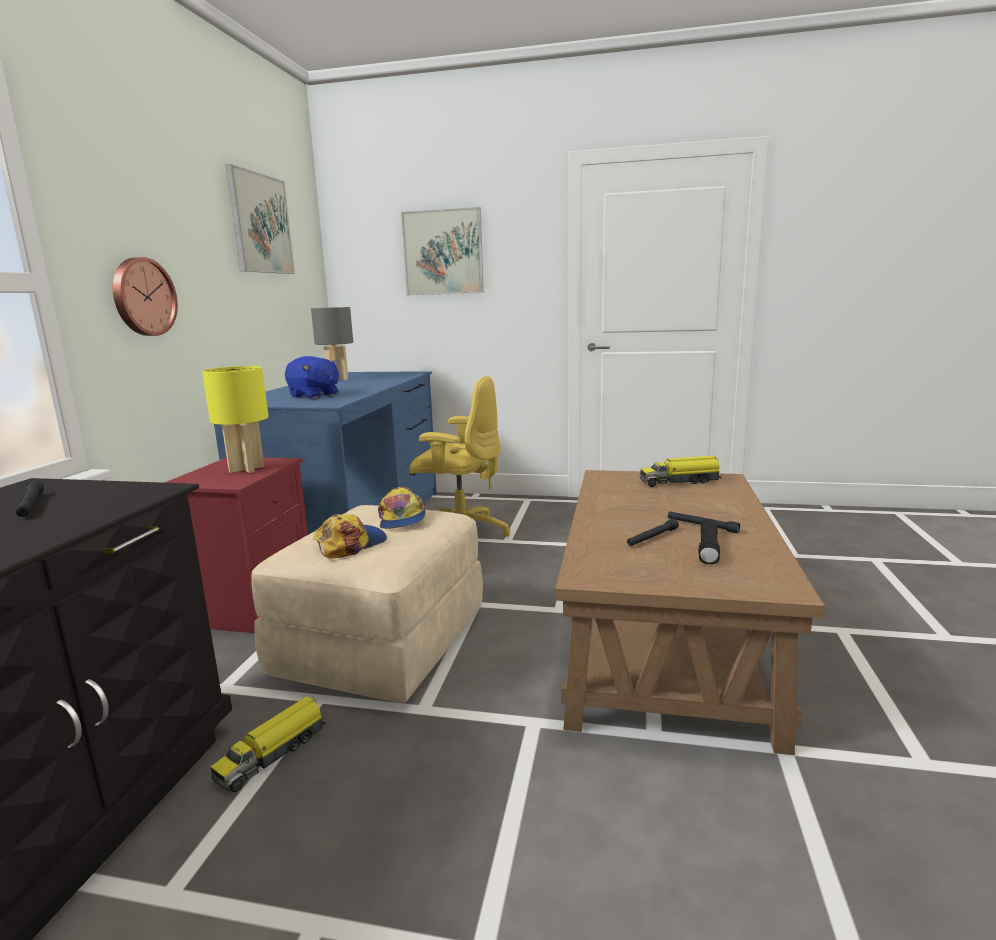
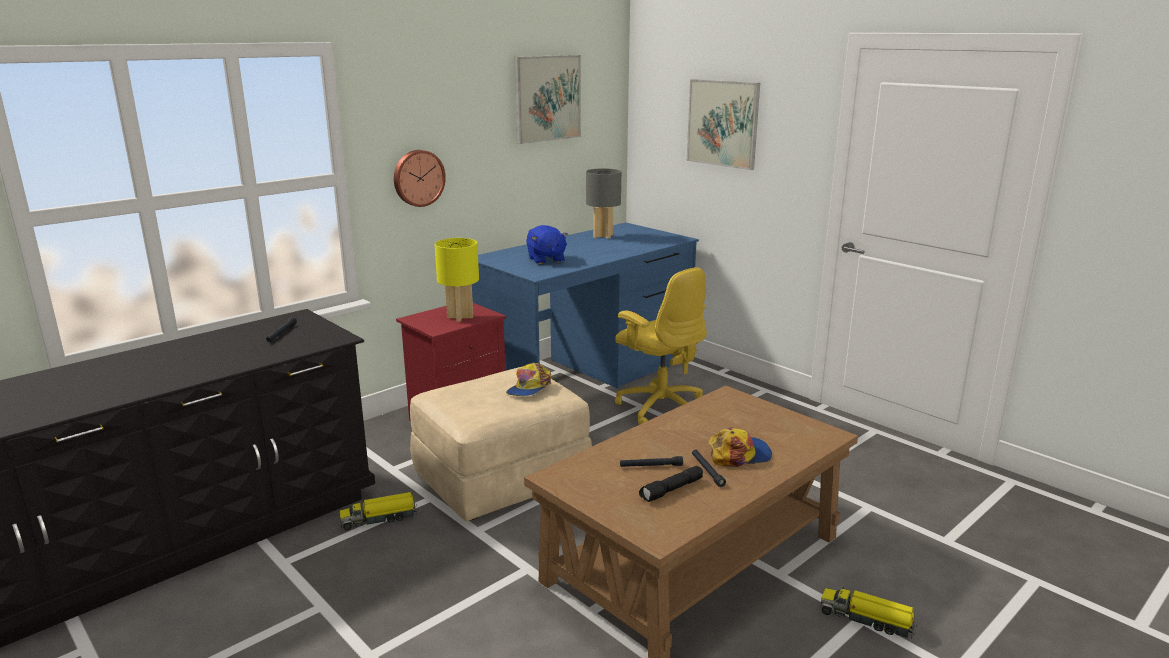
camera: 35 degrees right, 5 degrees up
cap [313,514,387,559] -> cap moved to [709,427,772,467]
toy truck [640,456,722,487] -> toy truck moved to [820,587,917,638]

